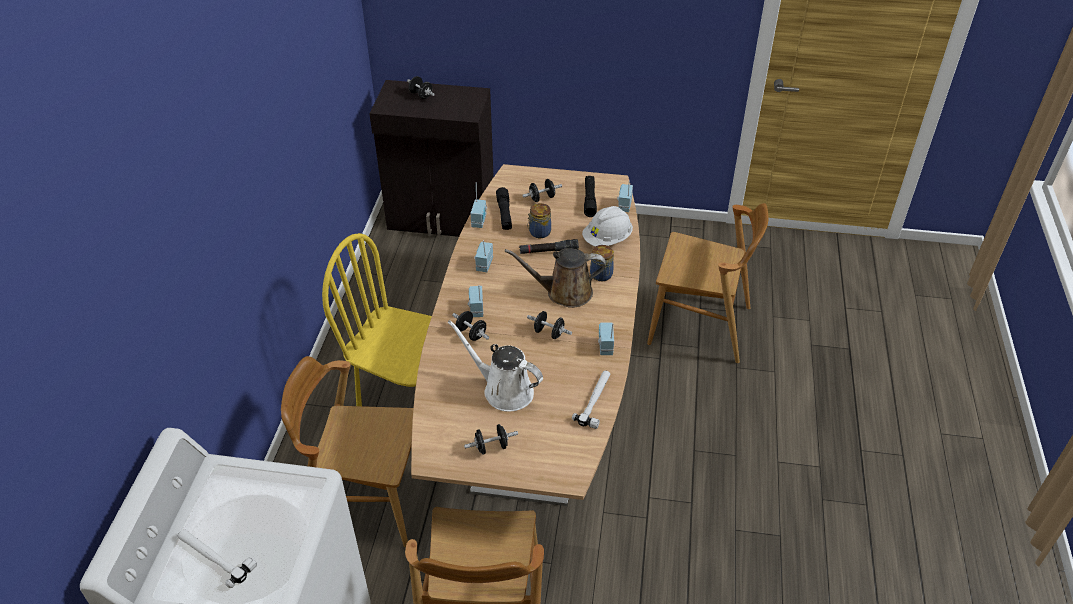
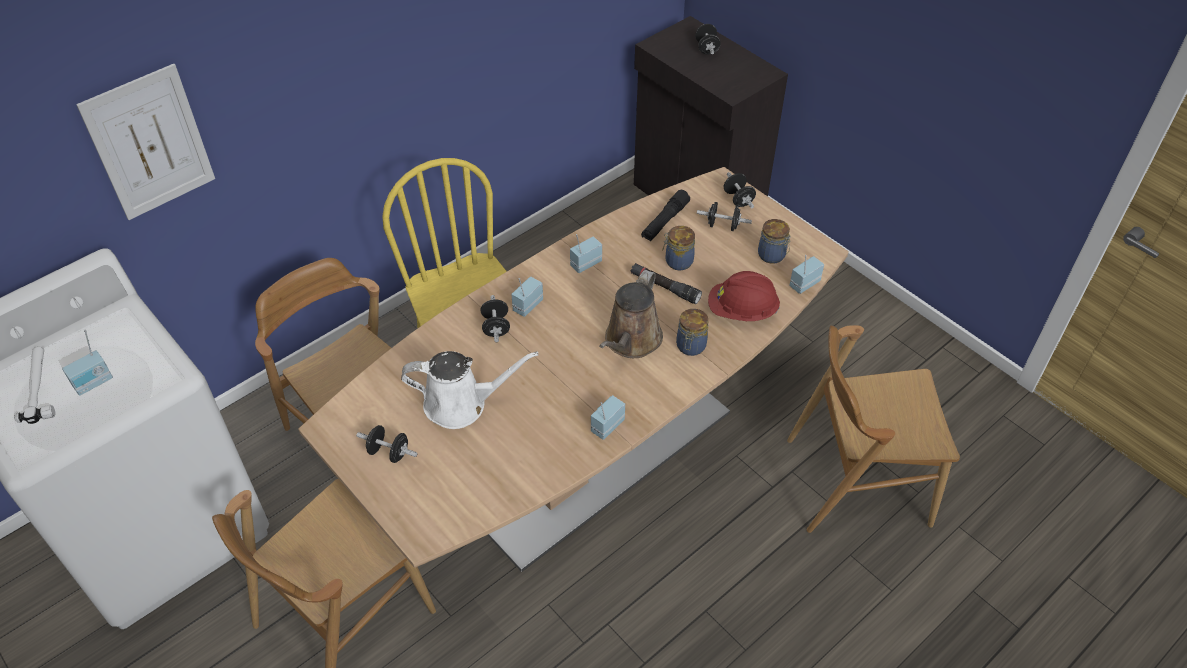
camera: 40 degrees right, 5 degrees up
white watering can [447,320,543,412] -> white watering can turned 105 degrees clockwise [401,351,539,429]
radio [471,182,487,228] -> radio moved to [62,329,113,396]
brown watering can [505,248,606,308] -> brown watering can turned 105 degrees counterclockwise [599,270,663,358]
black dumbbell [527,311,572,339] -> black dumbbell moved to [724,172,756,208]
hammer [572,371,610,429] -> none
white hard hat [582,206,633,247] -> red hard hat [708,271,780,321]
black flashlight [584,176,597,217] -> jar [758,219,791,264]
brown chair [647,203,769,363] -> brown chair turned 120 degrees clockwise [787,325,960,533]
none -> picture [76,64,215,220]

